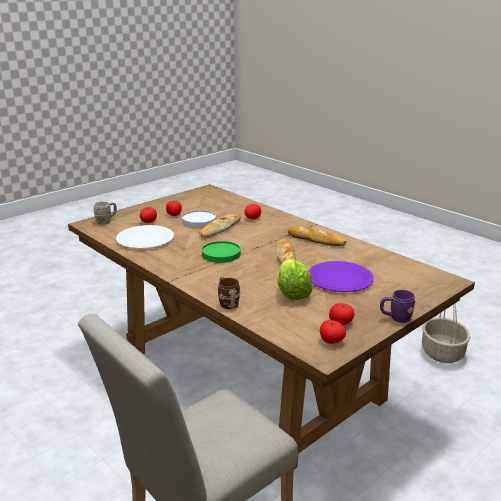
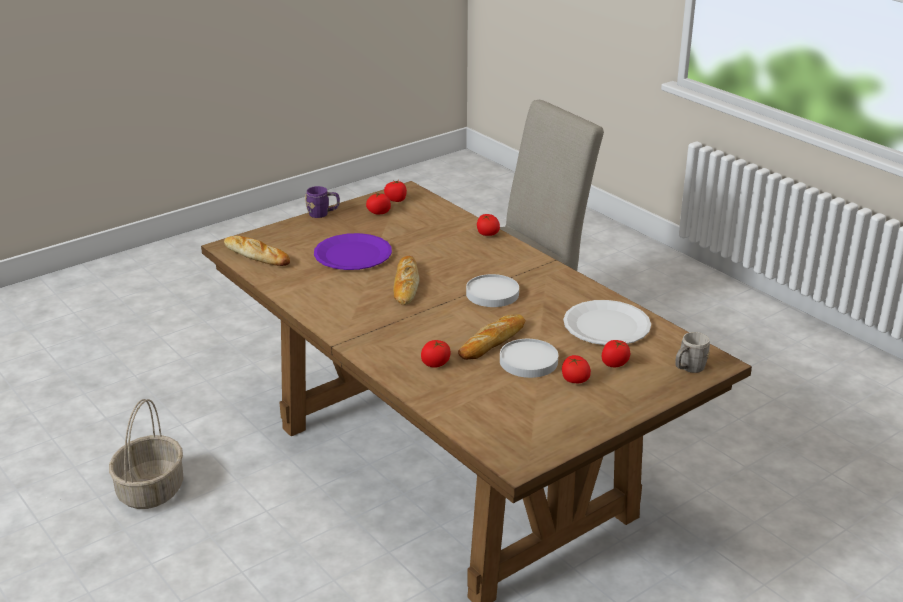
camera: 175 degrees left, 5 degrees up
green plate [202,241,241,263] -> white plate [466,274,519,307]
brown mug [218,277,241,309] -> tomato [477,214,500,236]
lettuce [278,259,312,300] -> none
bread [288,226,346,246] -> bread moved to [224,236,290,266]

